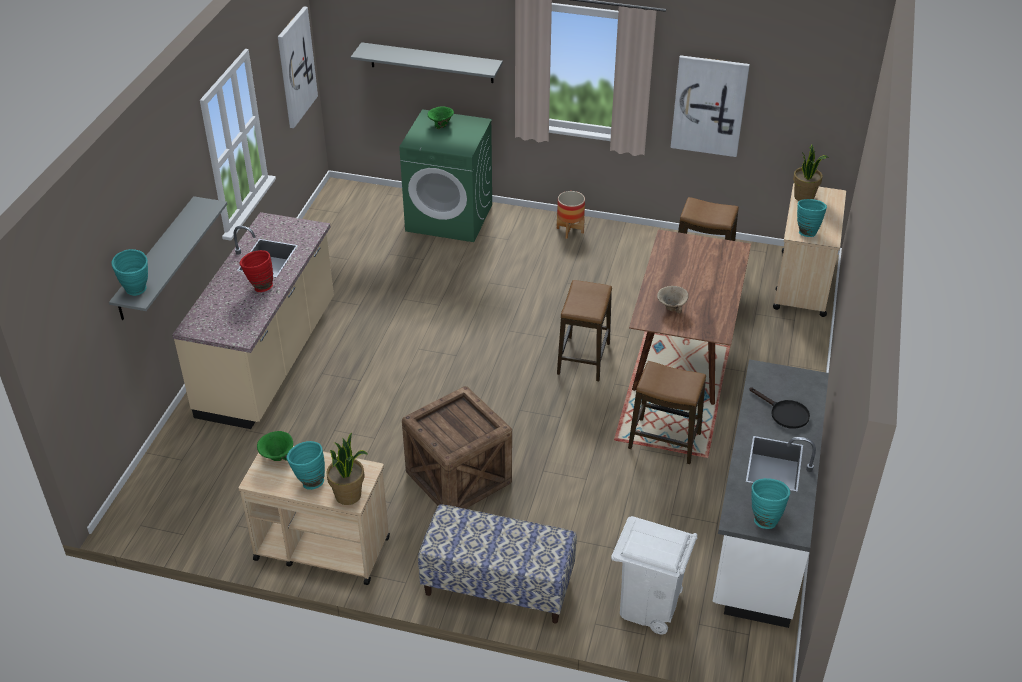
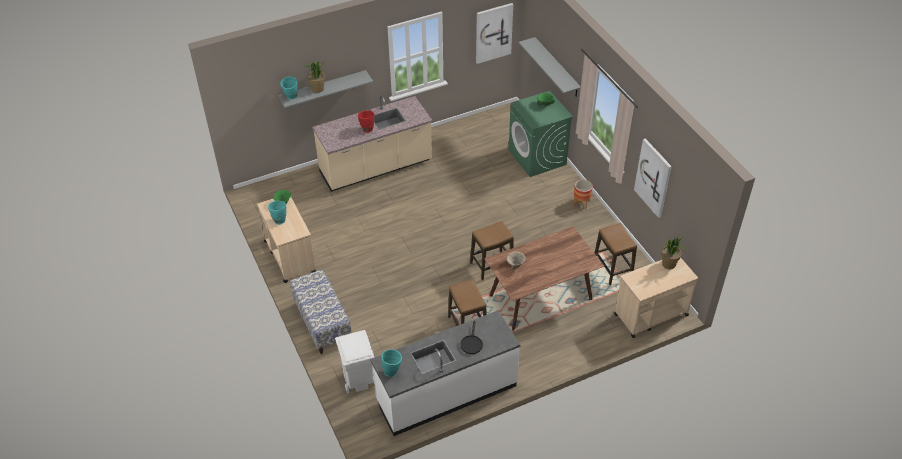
camera: 50 degrees right, 5 degrees up
potted plant [326,433,368,505] -> potted plant moved to [304,61,325,93]
crate [402,386,512,509] -> none
turquoise vase [797,199,827,237] -> none

